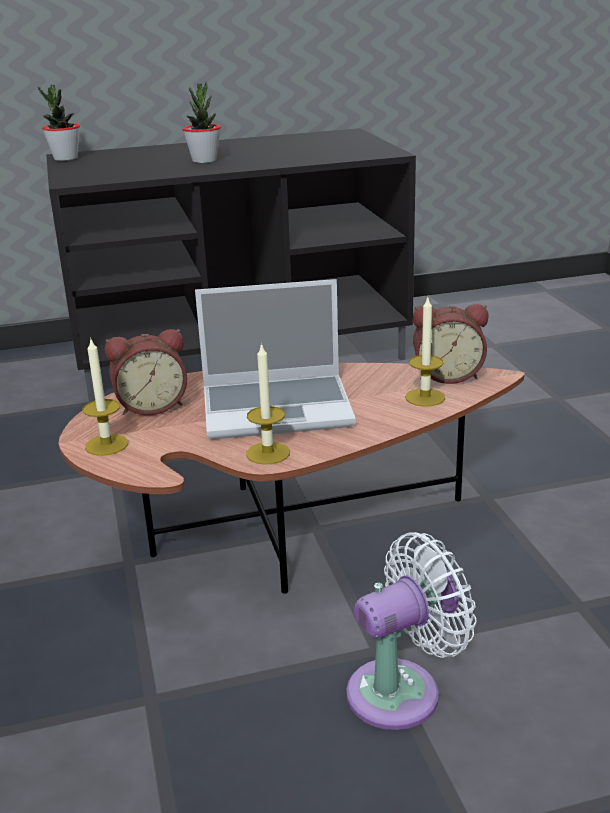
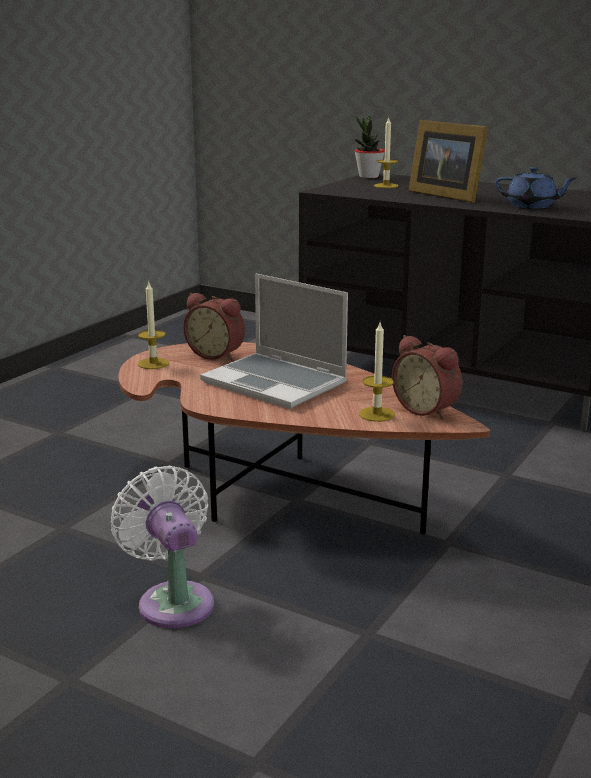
camera: 45 degrees right, 5 degrees down
potted plant [183,81,221,163] -> picture frame [408,120,488,203]
candle [246,343,290,465] -> candle moved to [374,116,399,188]
white fan [346,532,477,730] -> white fan turned 135 degrees counterclockwise [111,466,214,628]
none -> blue teapot [495,167,576,209]

